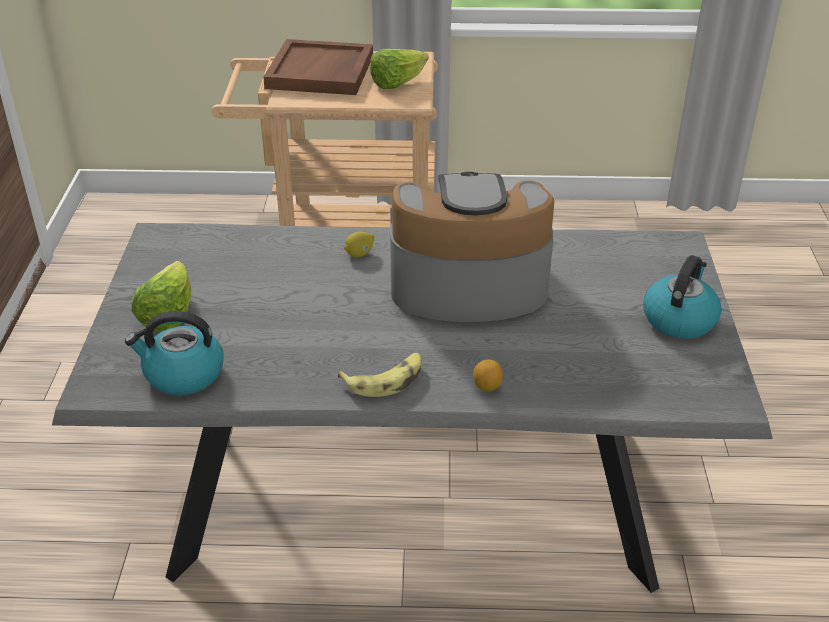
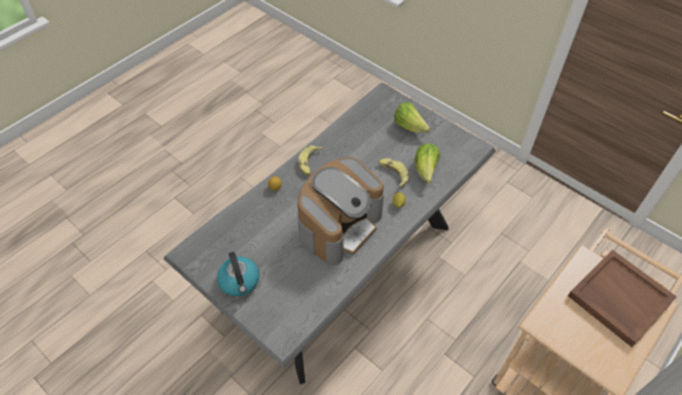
camera: 130 degrees right, 15 degrees up
kettle [125,311,224,395] -> none
lettuce [370,49,429,89] -> lettuce moved to [415,143,440,183]
none -> banana [378,158,409,188]

